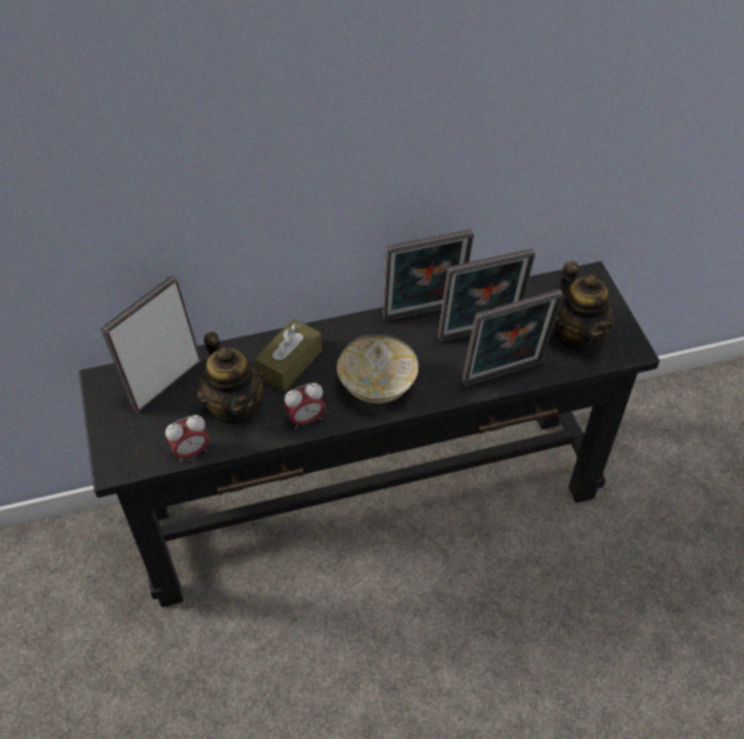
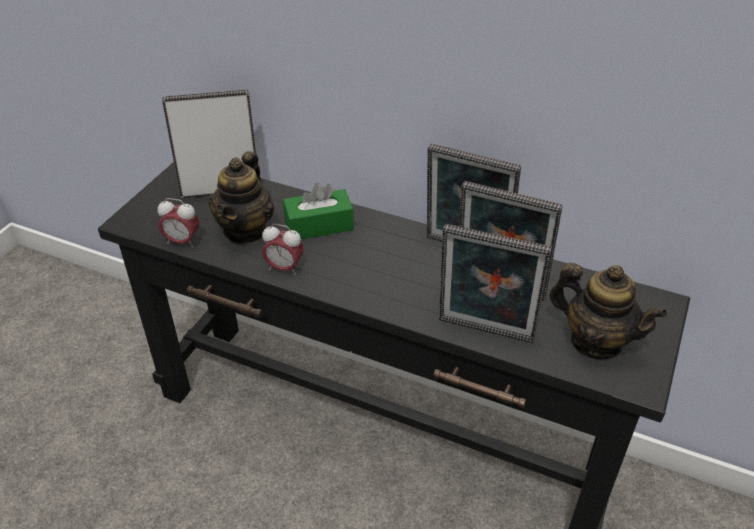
camera: 40 degrees right, 10 degrees down
brown tissue box [254,318,322,392] -> green tissue box [283,183,354,239]
bowl [337,334,419,404] -> none
teapot [554,261,615,351] -> teapot turned 75 degrees counterclockwise [549,263,667,359]

